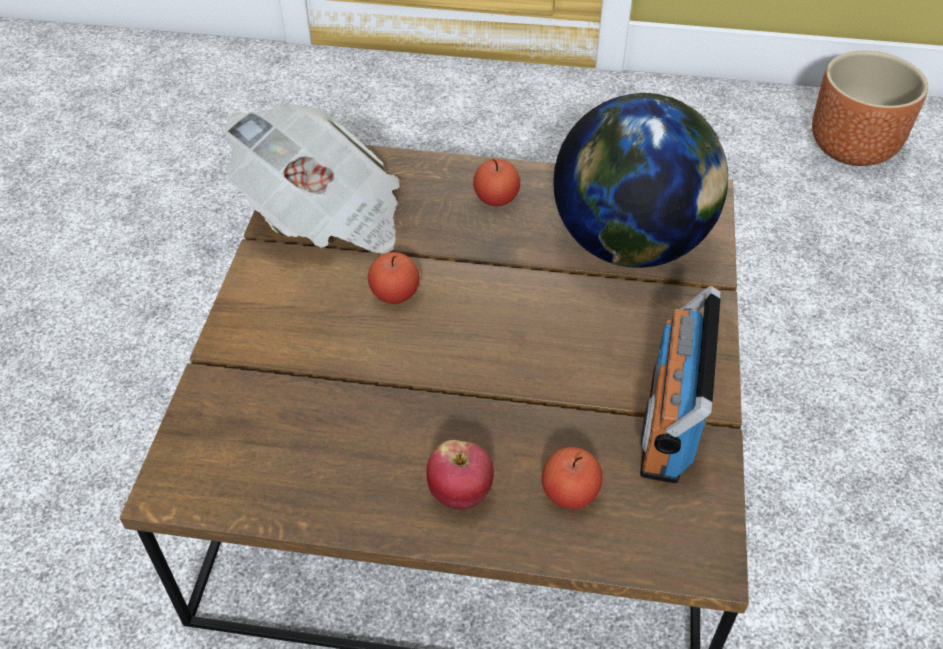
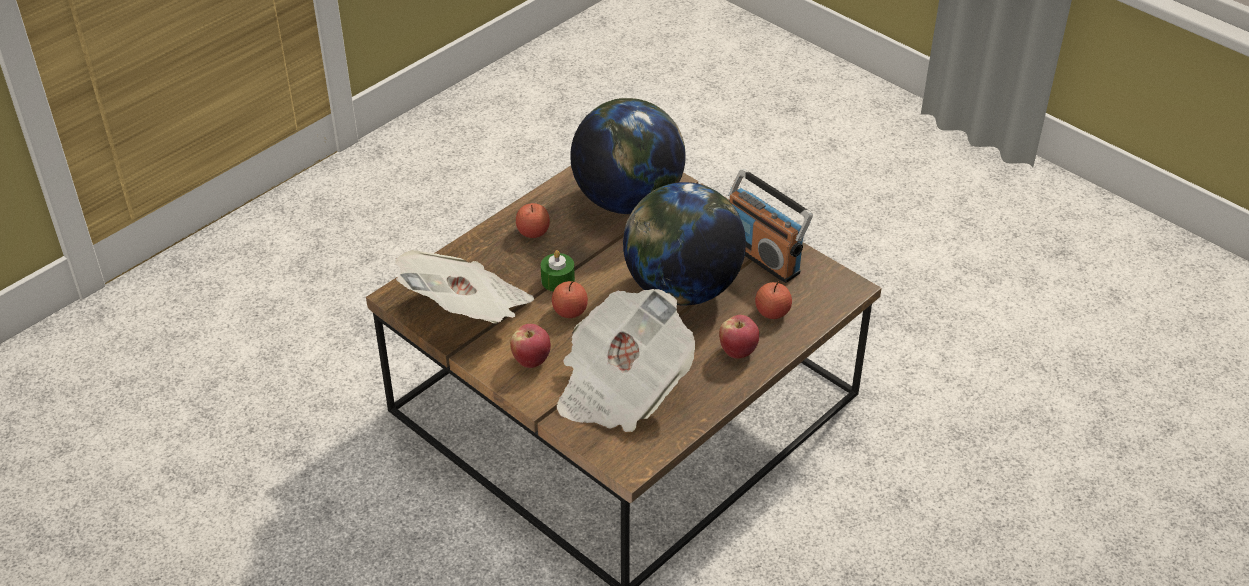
camera: 55 degrees left, 5 degrees down
brown planter [812,51,928,166] -> none
none -> apple [510,324,551,368]
none -> green candle [541,250,575,292]
none -> newspaper [557,289,695,432]
none -> globe [623,182,746,305]

